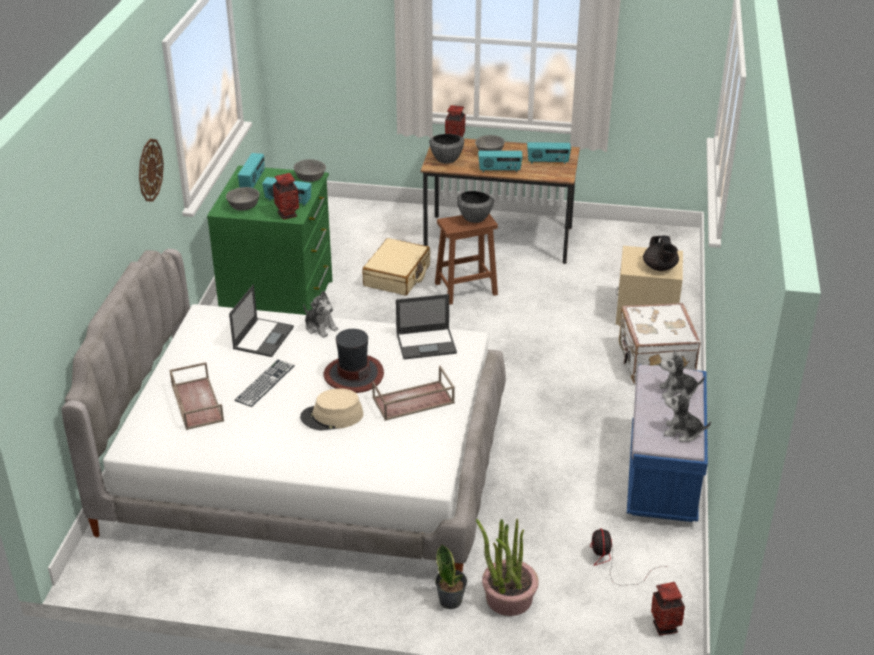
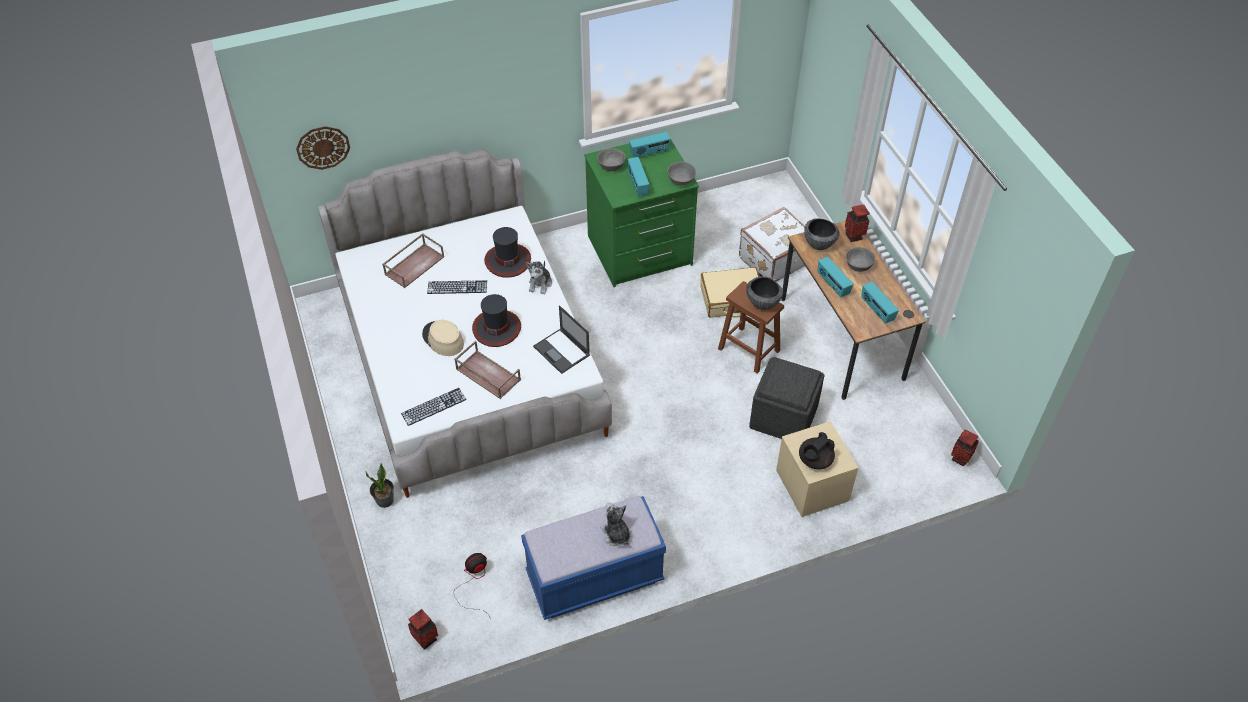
camera: 60 degrees right, 15 degrees up
wall clock [139,139,164,201] -> wall clock moved to [296,126,350,170]
laptop [229,285,294,357] -> hat [484,227,531,278]
vase [273,173,299,220] -> vase moved to [951,430,979,466]
potted plant [476,519,539,616] -> none
white suitcase [619,303,701,384] -> white suitcase moved to [739,207,805,282]
plush toy [664,388,711,442] -> none
none -> keyboard [401,388,467,426]
none -> grey ottoman [749,357,825,439]

